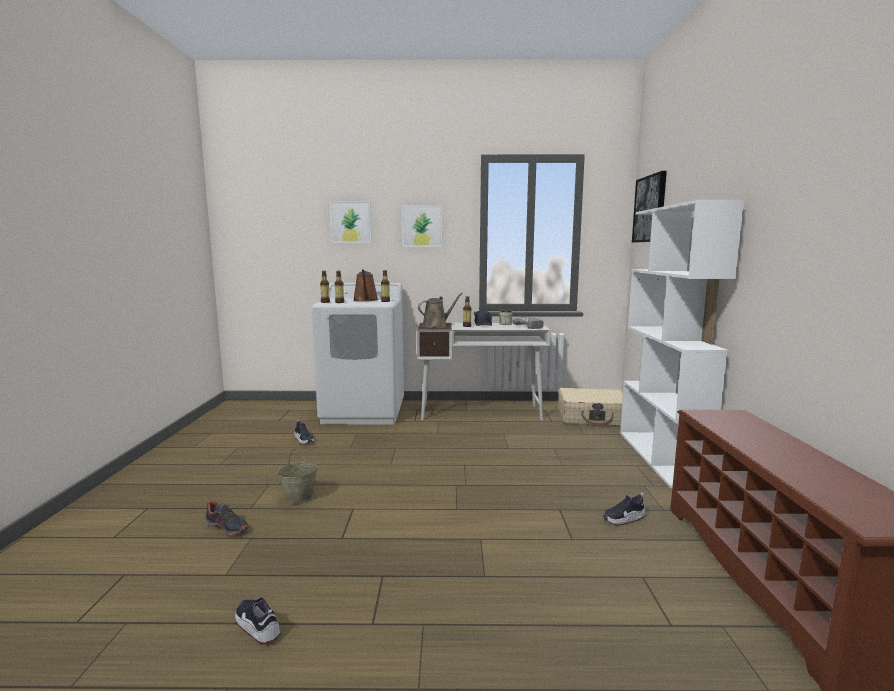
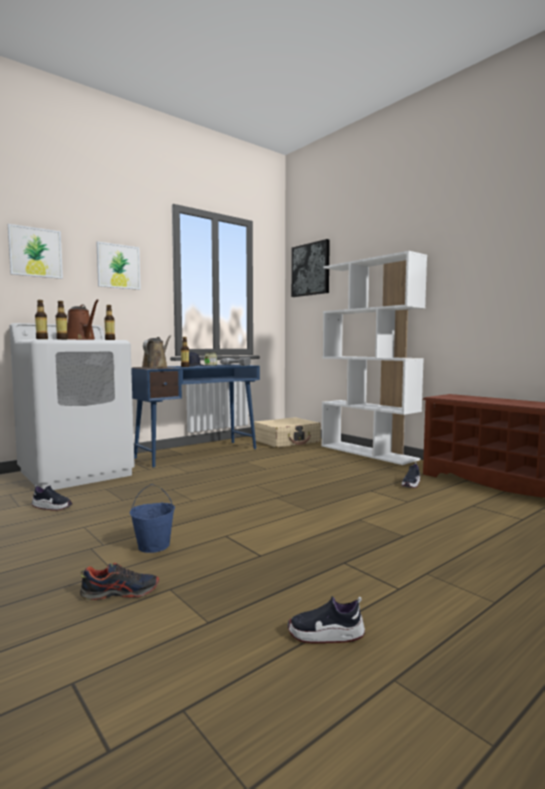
camera: 40 degrees left, 5 degrees down
beige bucket [277,448,318,504] -> blue bucket [130,484,175,553]
white desk [417,323,550,420] -> blue desk [131,364,260,467]

